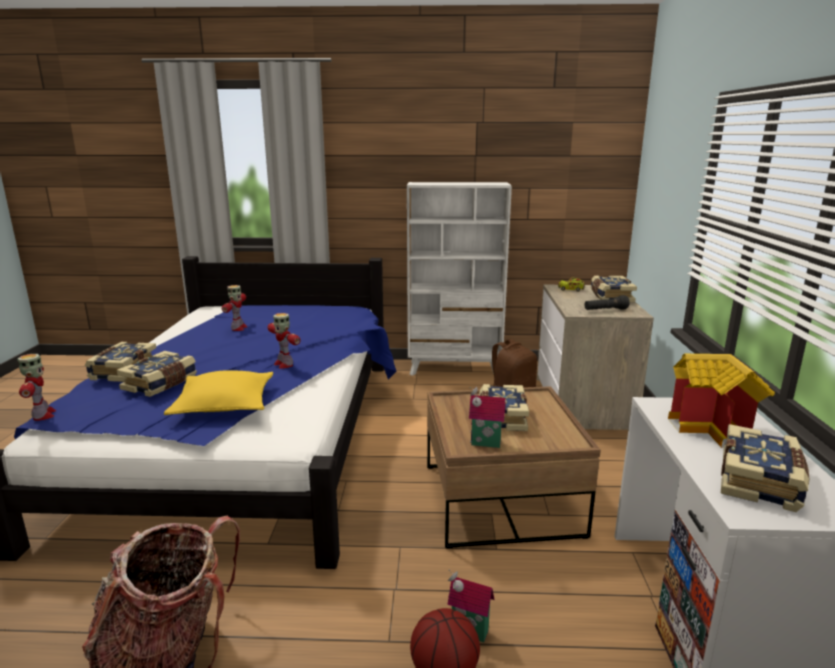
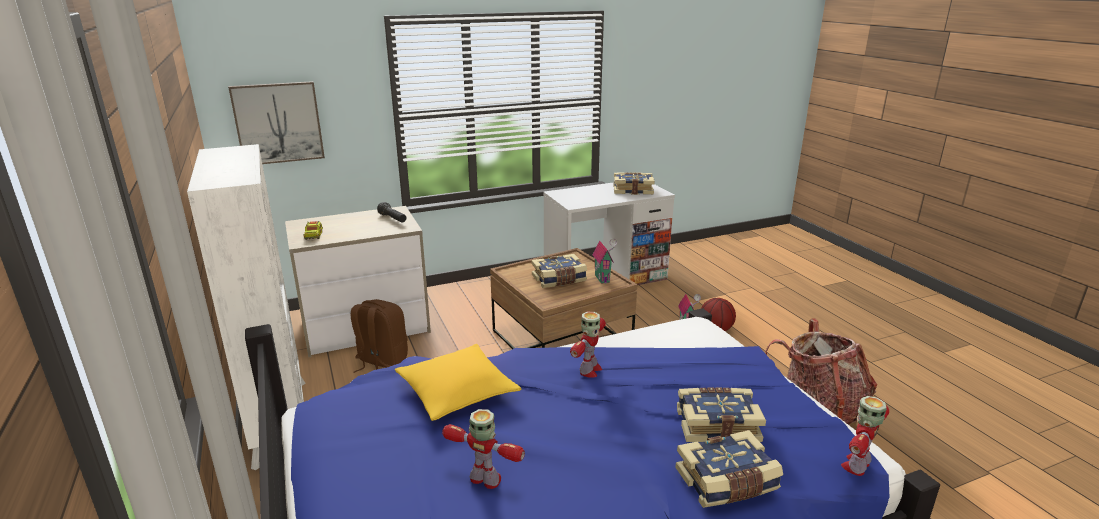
camera: 115 degrees left, 5 degrees up
yellow pillow [164,370,273,415] -> yellow pillow moved to [395,344,522,421]
toy robot [222,285,247,331] -> toy robot turned 45 degrees clockwise [442,409,525,489]
book [591,276,637,302] -> none
toy house [668,354,775,448] -> none
none -> picture [228,81,325,164]

